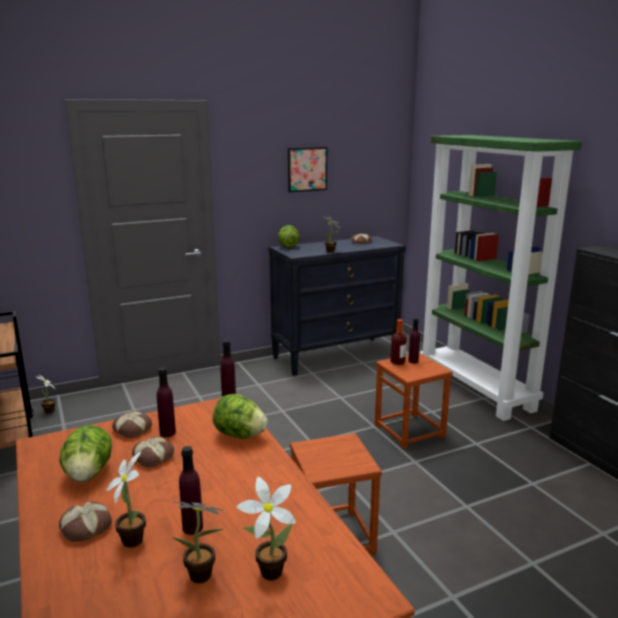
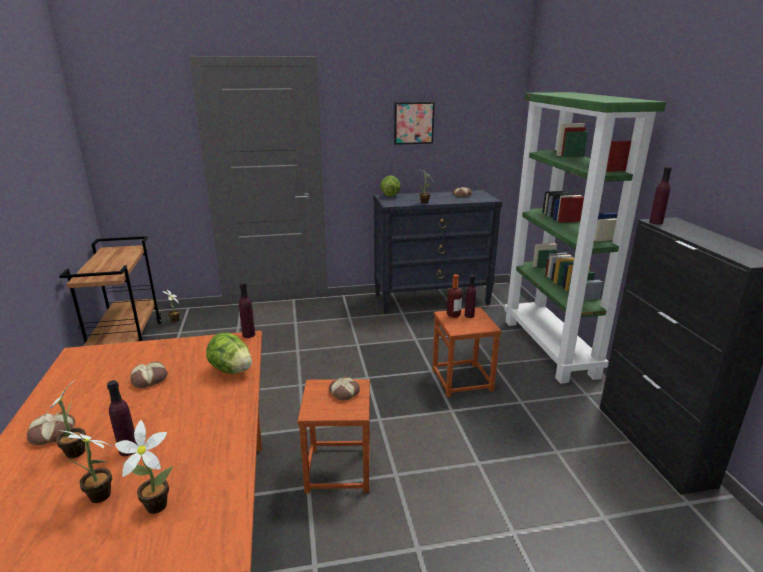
camera: 15 degrees right, 5 degrees up
lettuce [59,425,112,482] -> none
bread [112,411,152,438] -> bread moved to [329,377,360,401]
purple bottle [157,367,176,437] -> purple bottle moved to [649,167,672,225]

